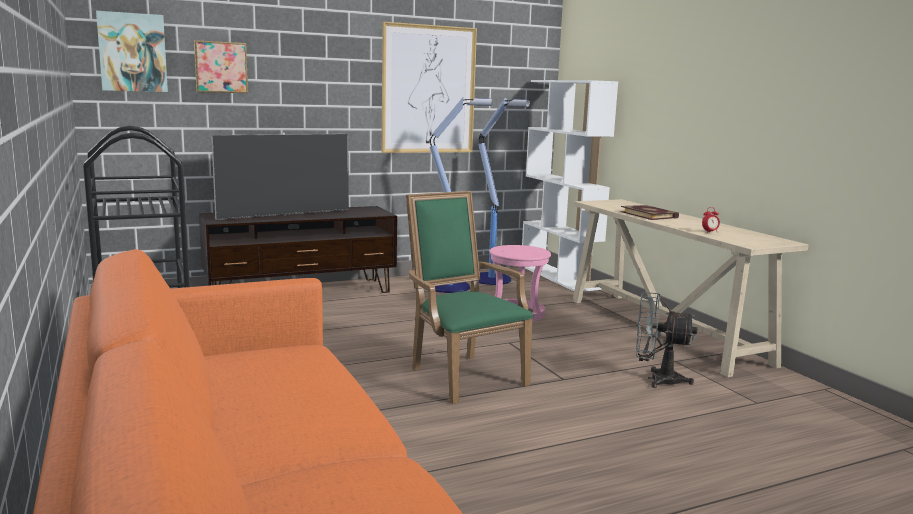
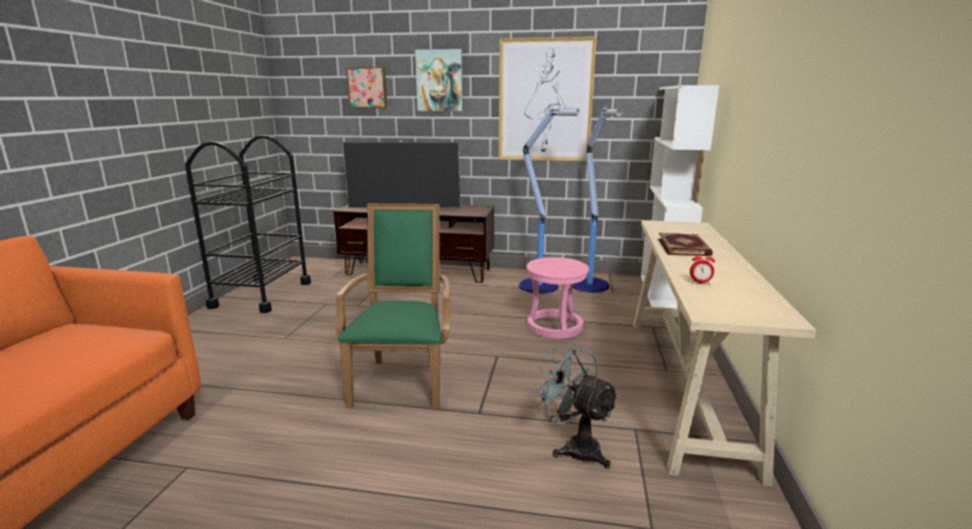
camera: 35 degrees right, 5 degrees up
picture [96,11,168,92] -> picture moved to [415,49,463,111]

